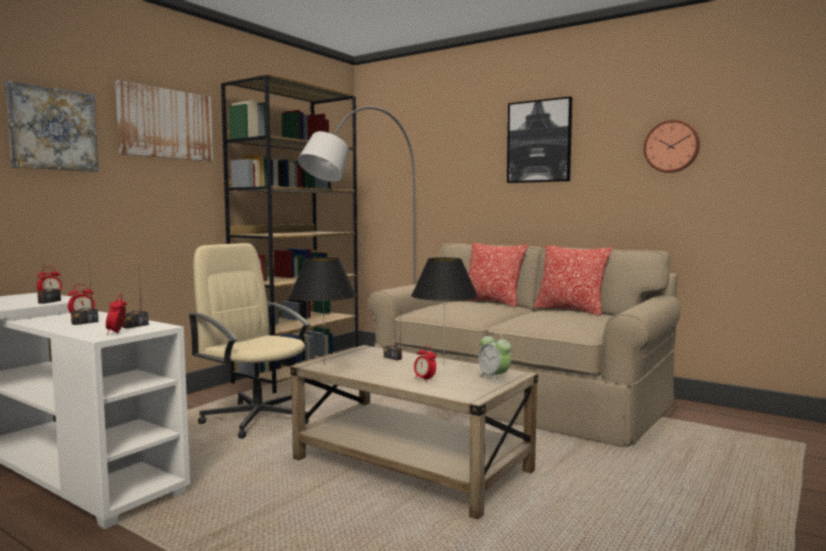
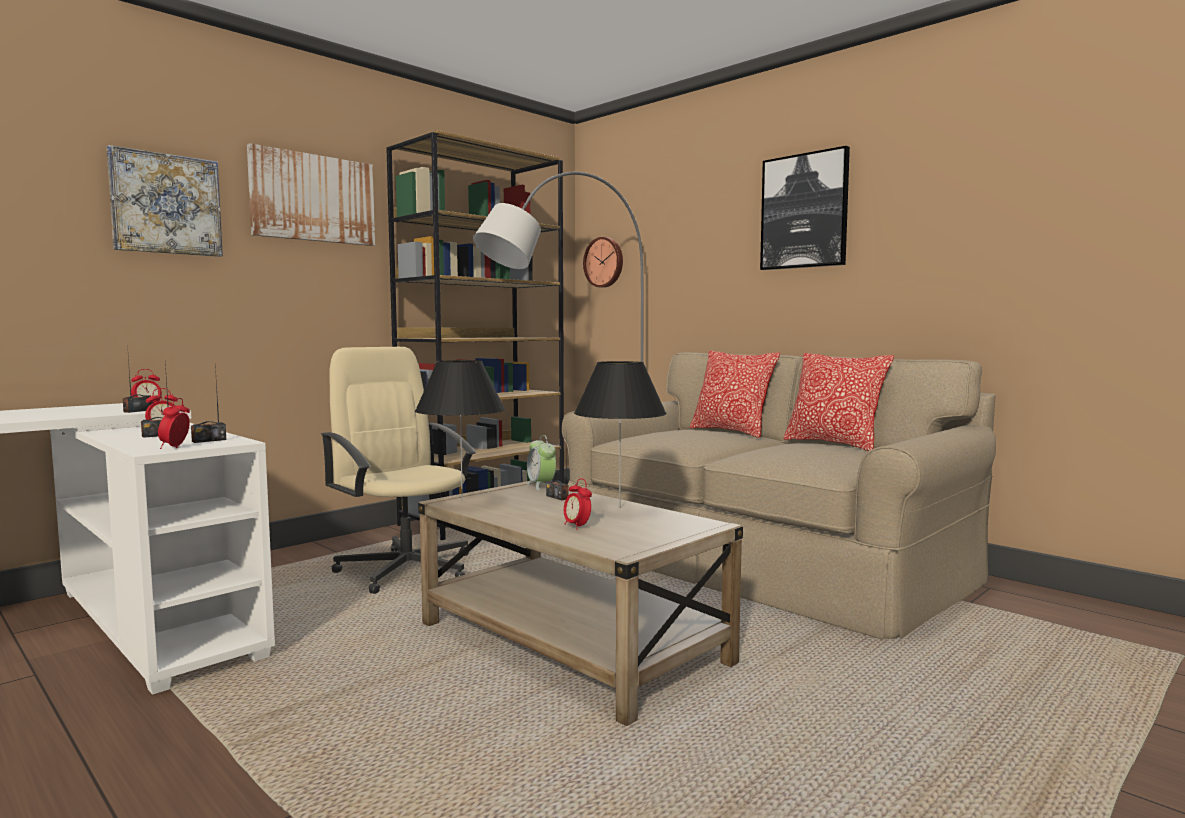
camera: 10 degrees right, 0 degrees up
alarm clock [477,332,511,383] -> alarm clock moved to [527,435,556,491]
wall clock [644,120,700,173] -> wall clock moved to [583,237,623,288]

